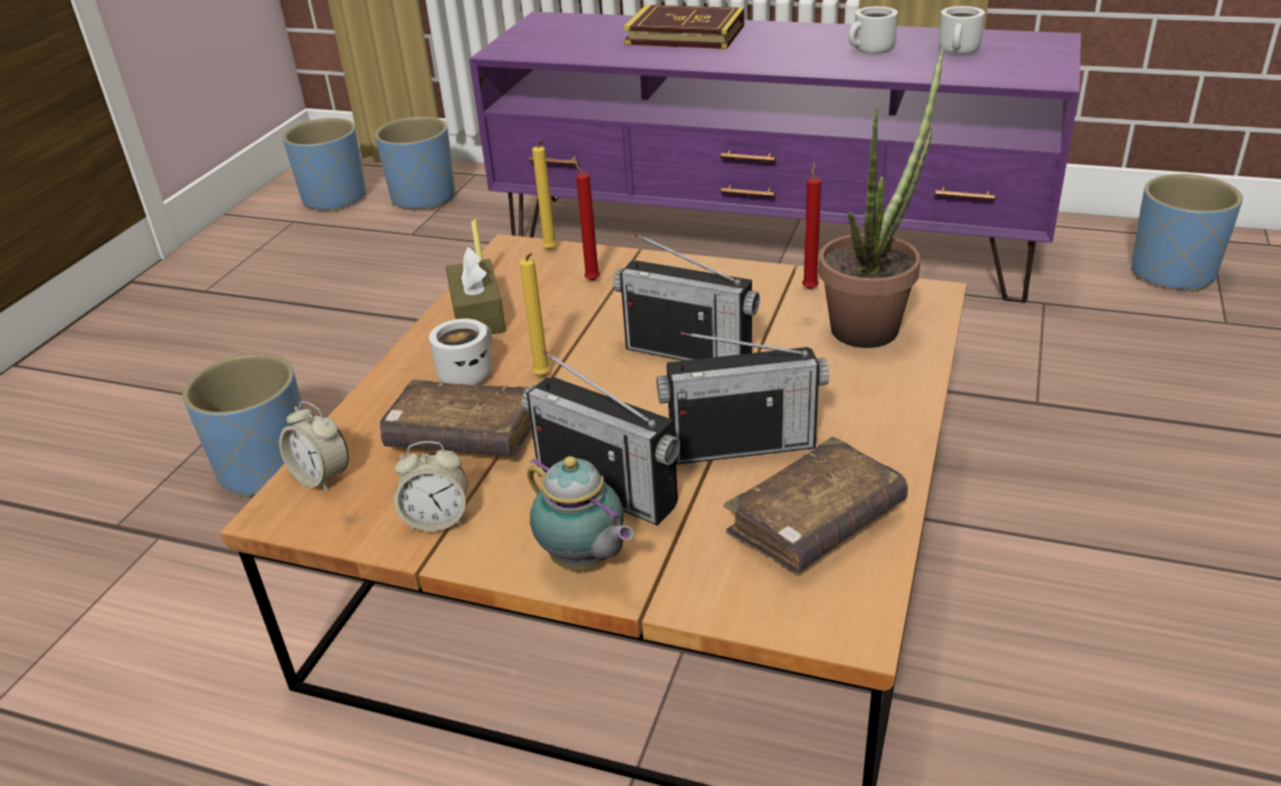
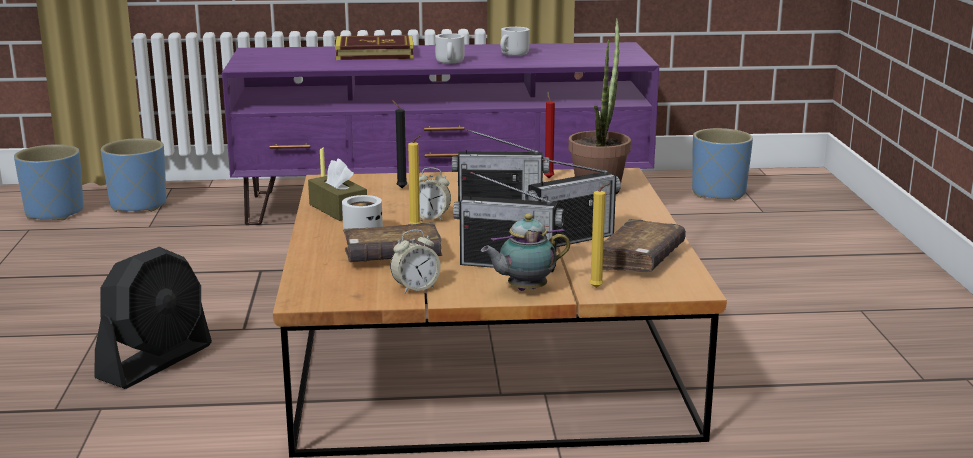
camera: 25 degrees left, 15 degrees down
blue planter [183,353,305,498] -> black fan [94,247,212,389]
alarm clock [279,401,349,491] -> alarm clock moved to [409,167,451,221]
teapot [527,456,634,570] -> teapot turned 135 degrees clockwise [481,214,570,291]
yellow candle [532,140,557,250] -> yellow candle moved to [590,183,611,288]
red candle [573,159,600,281] -> black candle [392,100,407,188]
white mug [938,6,985,54] -> white mug moved to [435,33,464,64]

